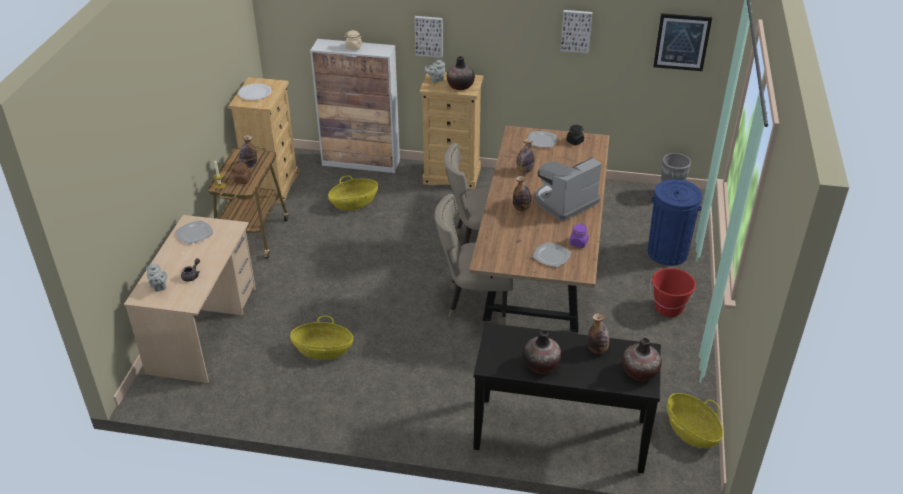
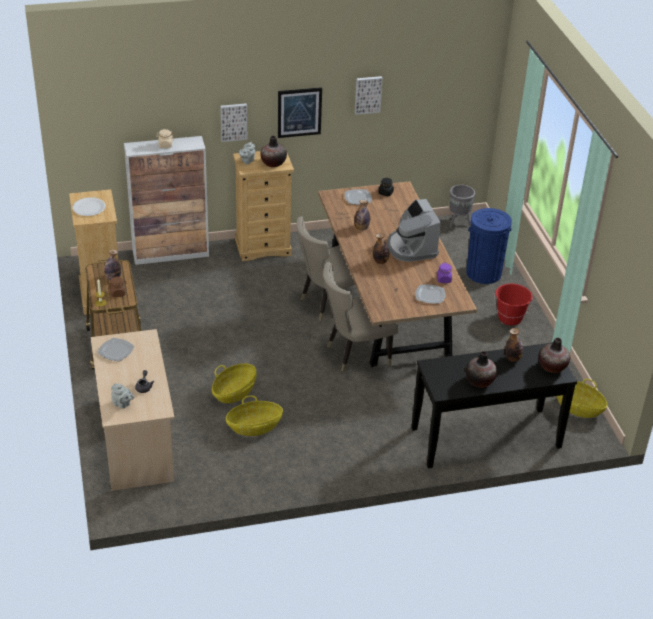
camera: 25 degrees left, 0 degrees up
basket [328,175,378,211] -> basket moved to [212,363,257,403]
coffee machine [535,157,602,221] -> coffee machine turned 45 degrees counterclockwise [387,199,441,262]
picture [653,13,712,71] -> picture moved to [278,87,322,138]

